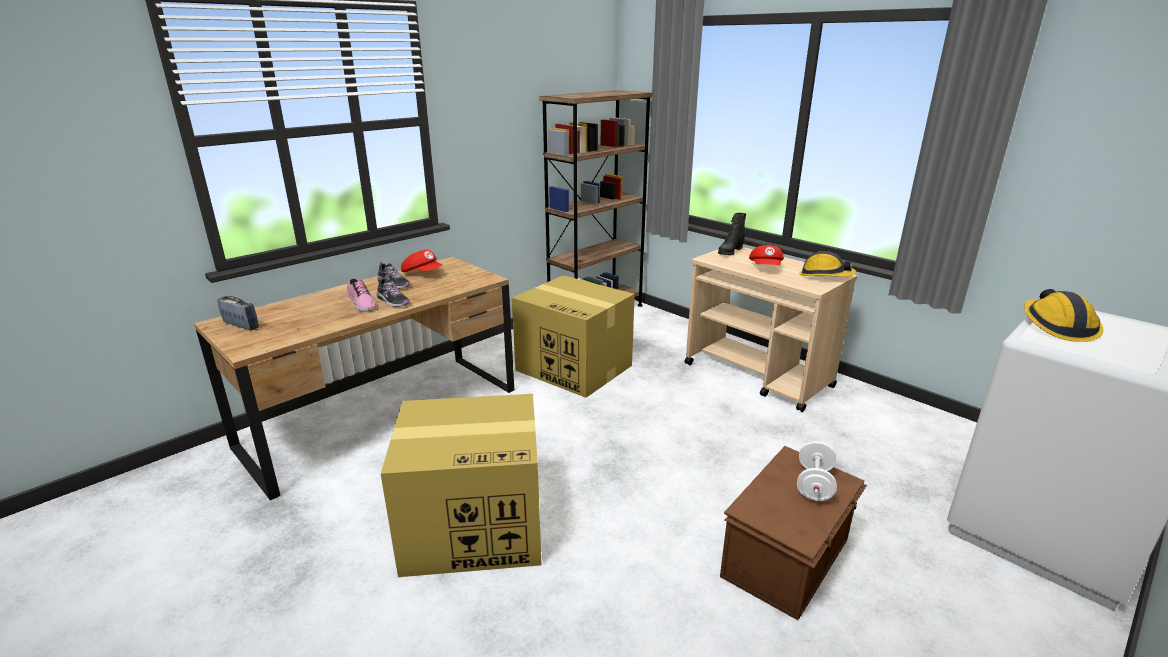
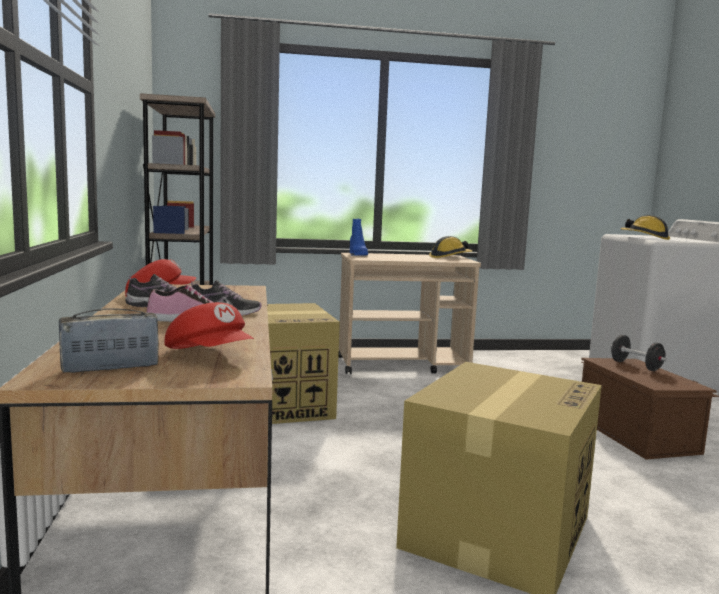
camera: 55 degrees left, 15 degrees down
black boot [718,213,746,255] -> blue boot [350,219,368,256]
red cap [749,245,784,265] -> red cap moved to [164,302,254,349]
white dumbbell [797,441,837,501] -> black dumbbell [610,335,667,371]

